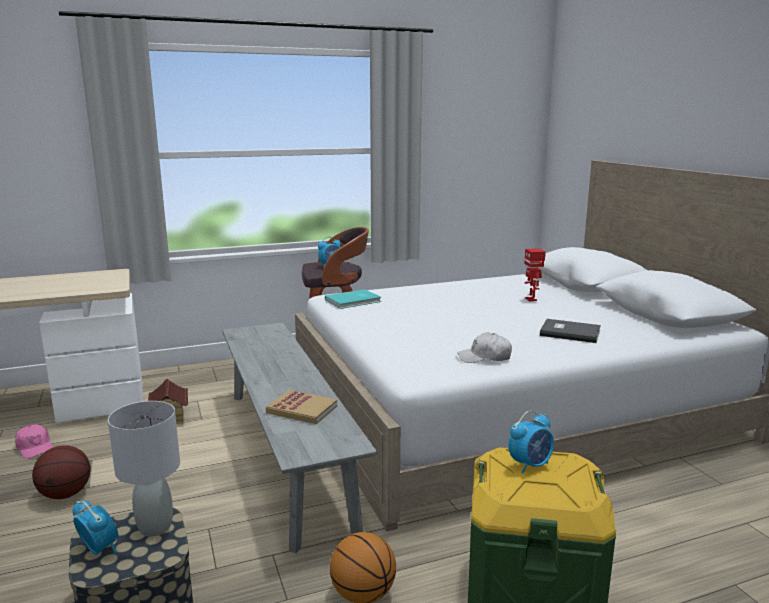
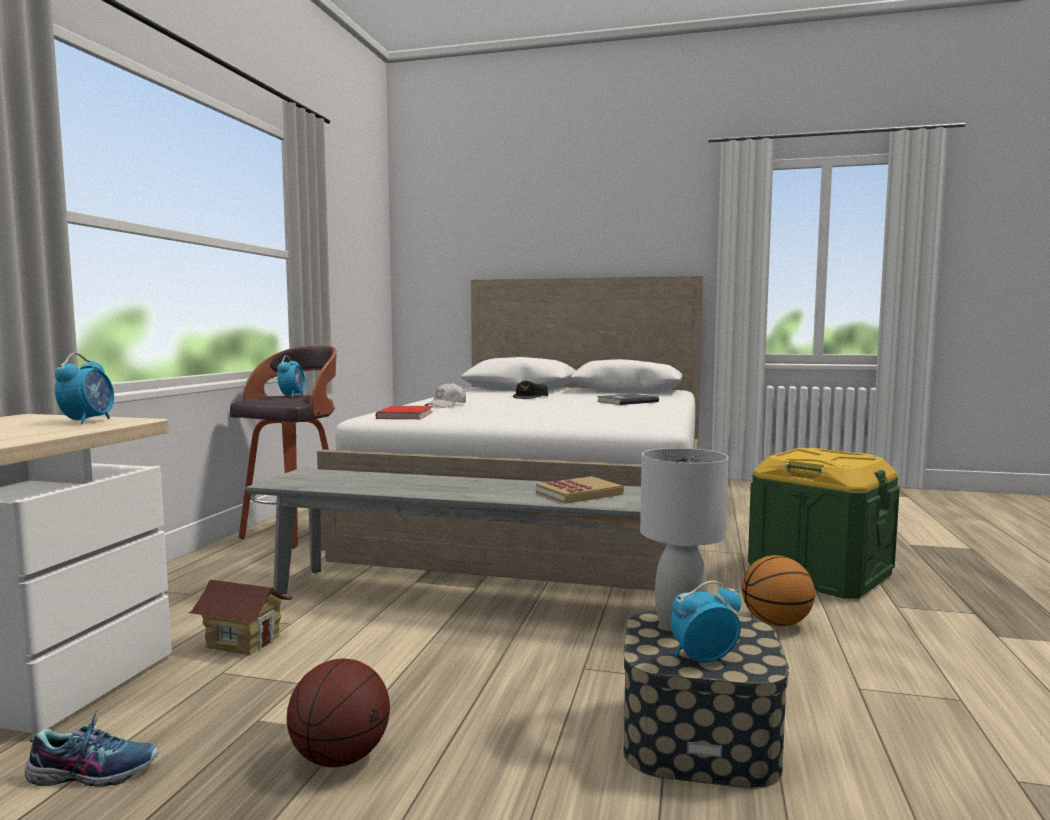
camera: 55 degrees left, 10 degrees down
pink cap [15,425,53,459] -> shoe [25,710,158,787]
turquoise book [325,289,381,309] -> red book [375,406,433,419]
white cap [458,333,512,363] -> white cap moved to [424,382,466,408]
alarm clock [509,411,554,474] -> alarm clock moved to [55,353,114,424]
toy robot [524,248,546,301] -> black cap [513,381,548,399]

